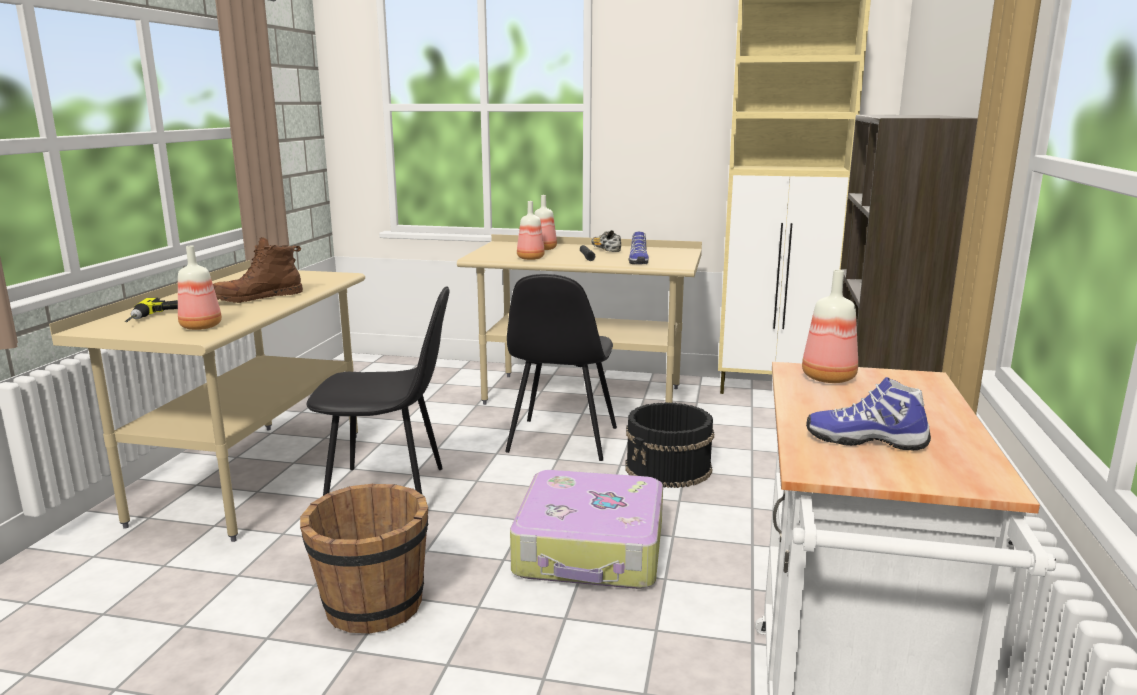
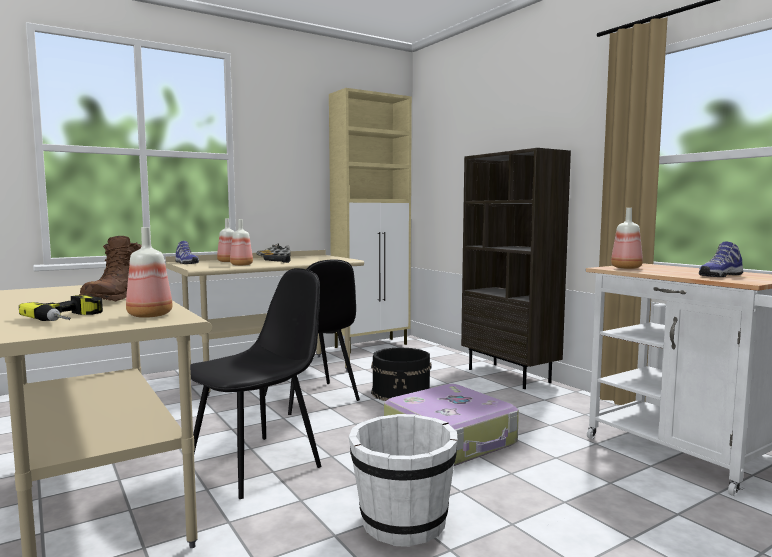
camera: 45 degrees left, 10 degrees down
brown bucket [300,484,429,634] -> white bucket [349,414,458,547]
shoe [628,232,649,264] -> shoe moved to [175,241,199,264]

